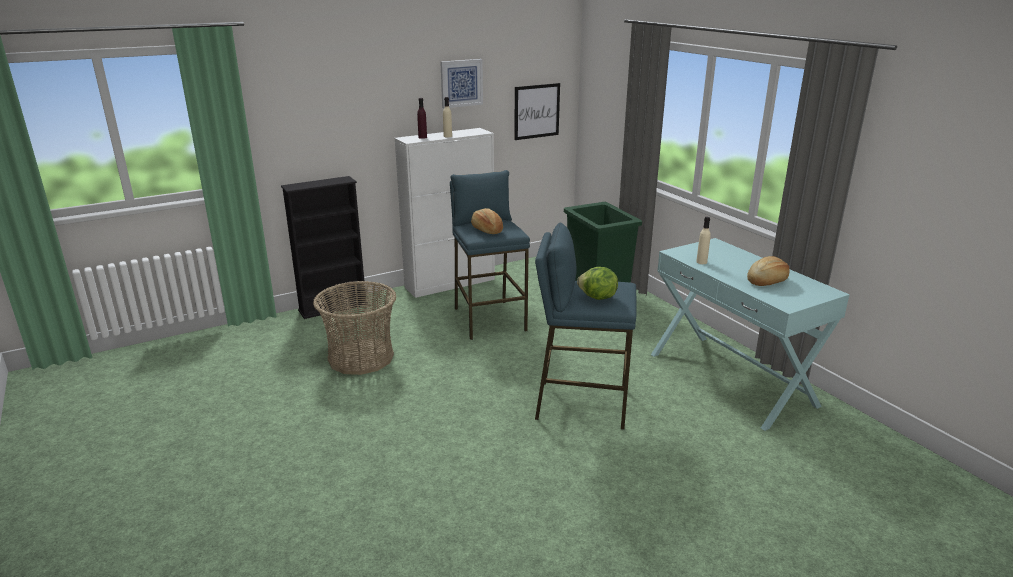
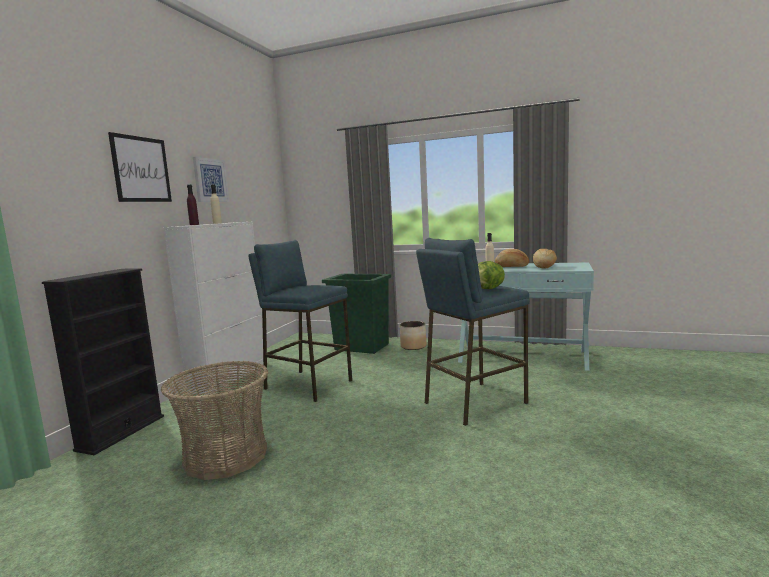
camera: 40 degrees left, 15 degrees down
bread [471,208,503,234] -> bread moved to [495,249,529,267]
picture [514,83,560,140] -> picture moved to [108,132,172,202]
none -> planter [400,321,426,350]

